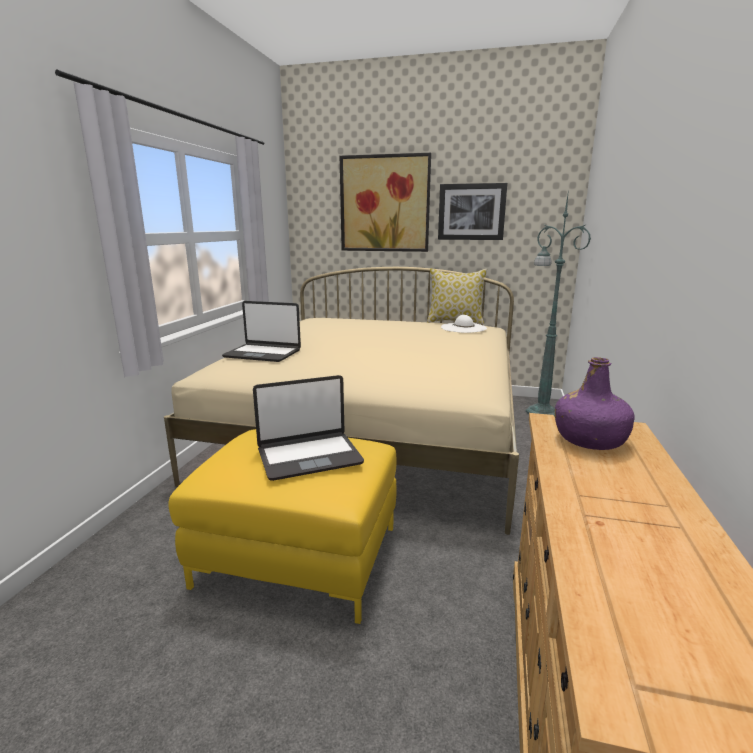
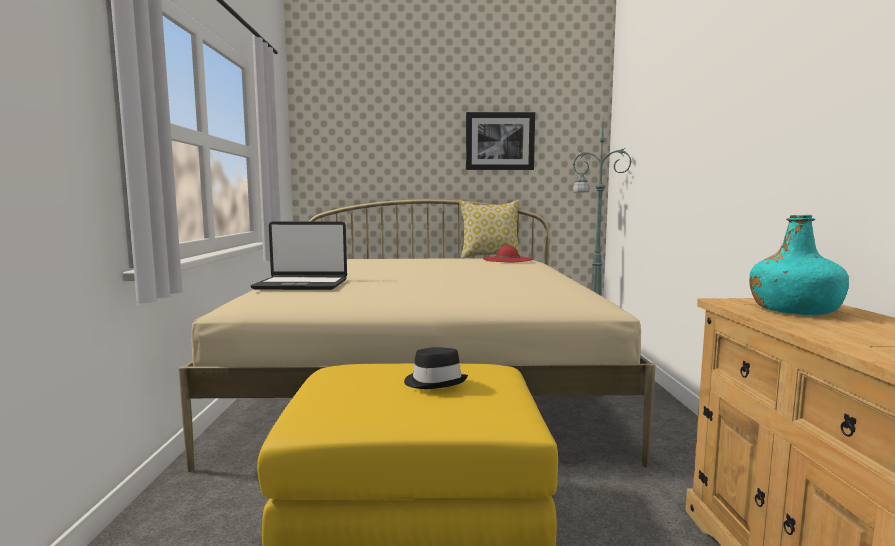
camera: 15 degrees left, 10 degrees down
laptop [253,375,364,481] -> black hat [404,347,468,389]
picture [340,153,431,252] -> none
white hat [441,315,487,333] -> red hat [483,245,533,262]
purple bottle [555,357,635,450] -> turquoise bottle [749,215,849,315]

